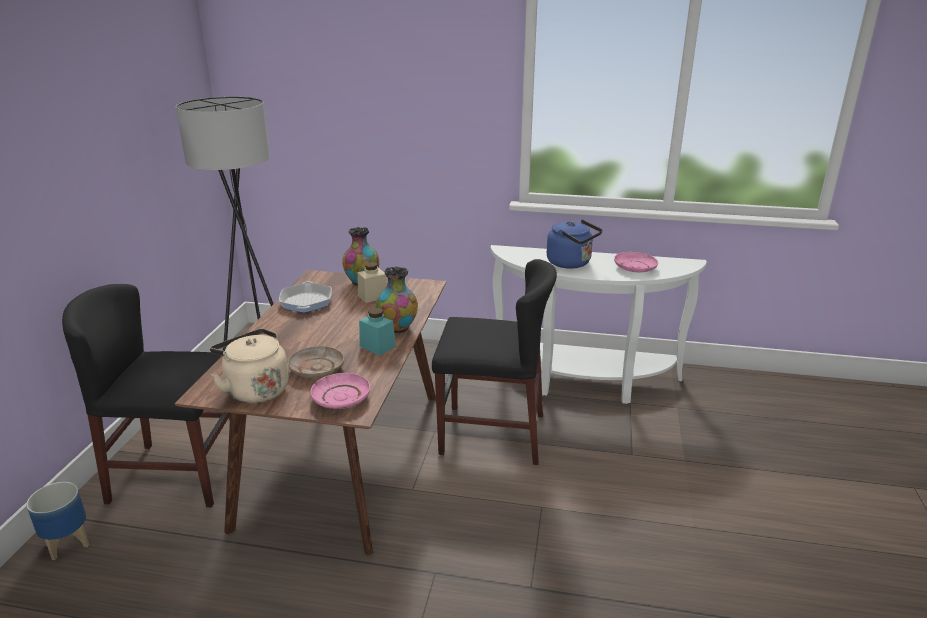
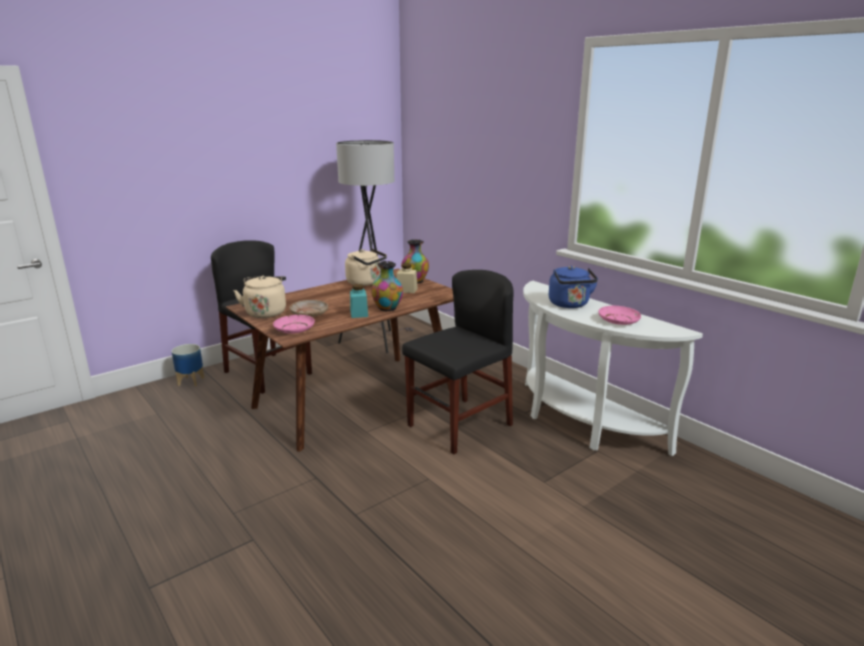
camera: 40 degrees right, 5 degrees down
frying pan [279,281,332,313] -> beige kettle [345,249,387,286]
black chair [432,259,557,465] -> black chair turned 90 degrees counterclockwise [402,270,514,454]

